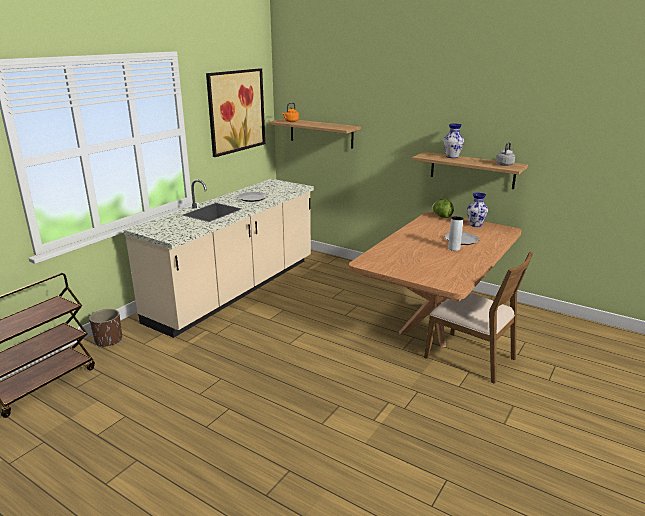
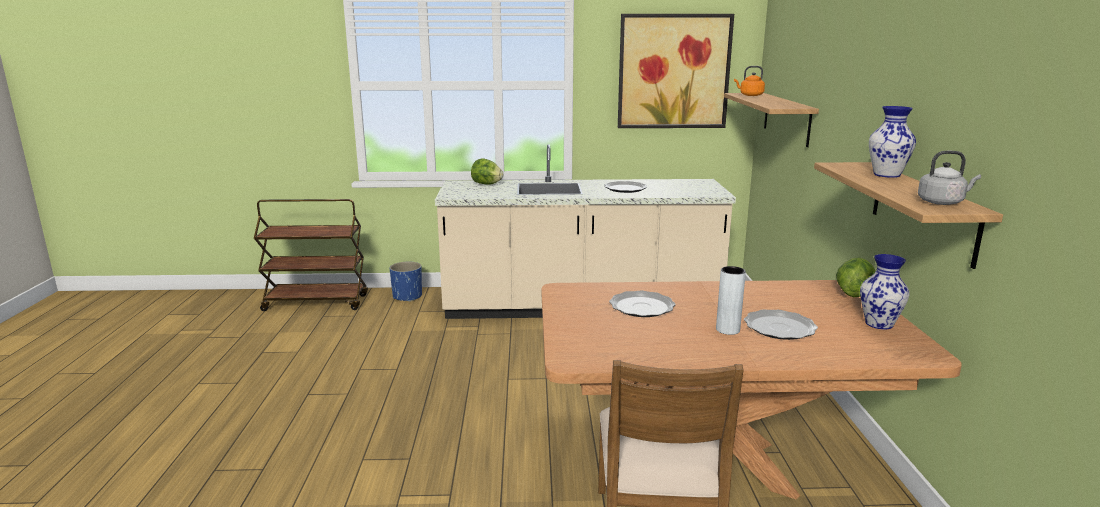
camera: 55 degrees right, 5 degrees down
brown planter [89,309,122,348] -> blue planter [390,262,422,302]
none -> lettuce [471,159,503,185]
none -> plate [609,291,676,317]

